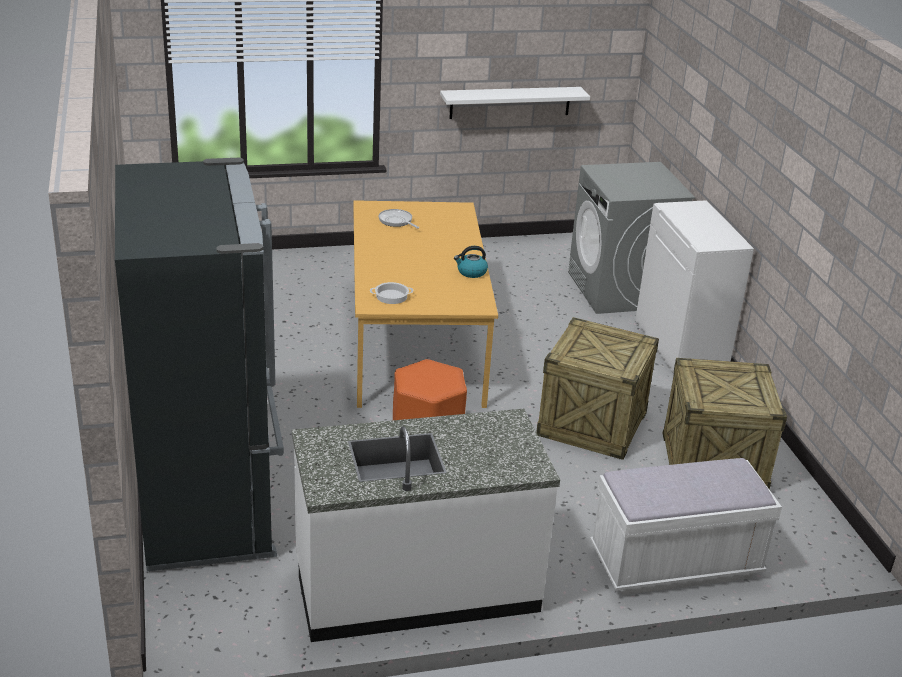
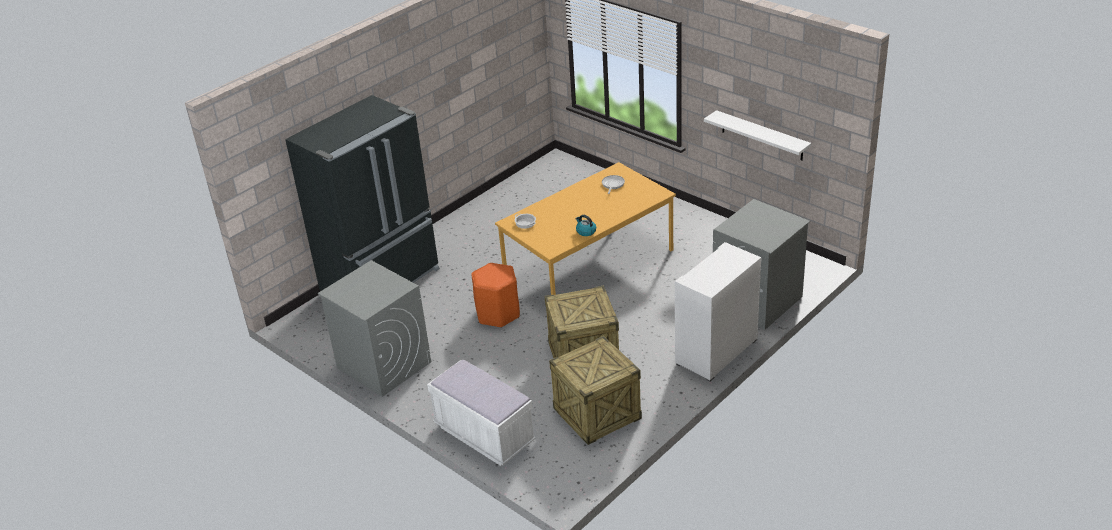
camera: 60 degrees right, 5 degrees up
white counter [292,409,560,642] -> grey washing machine [318,260,431,397]

